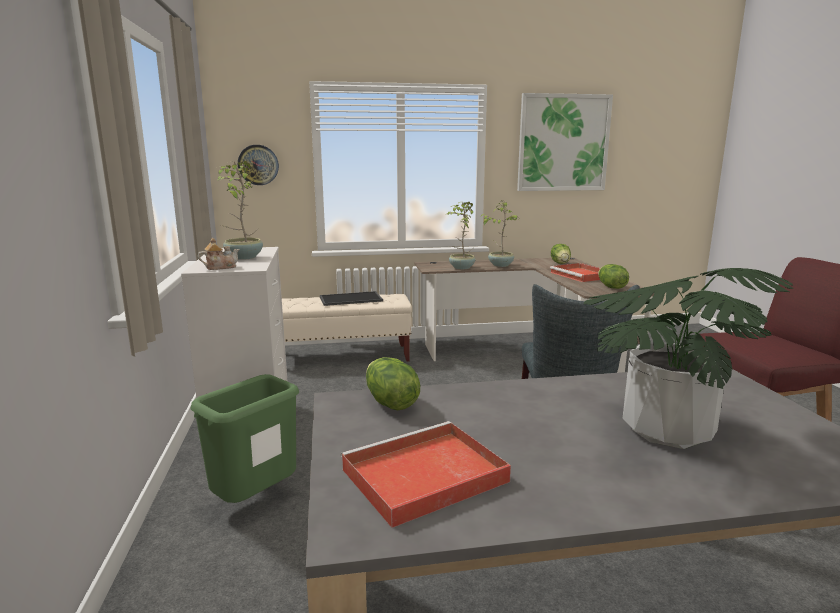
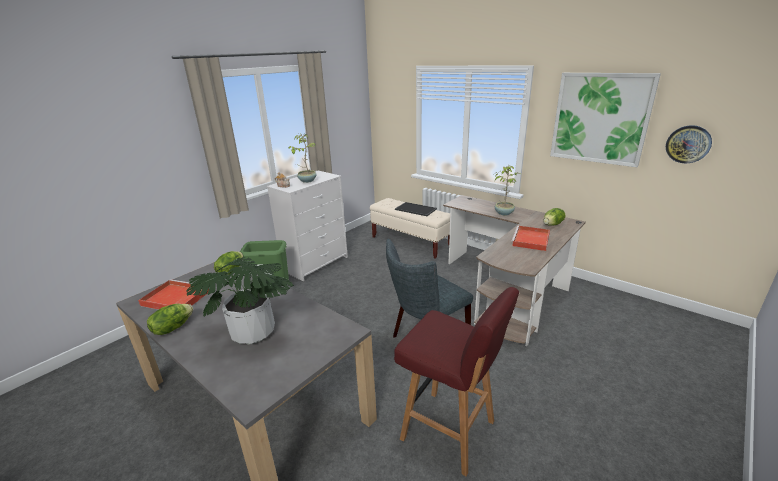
camera: 50 degrees right, 10 degrees up
wall clock [238,145,279,185] -> wall clock moved to [666,125,712,163]
potted plant [447,202,475,269] -> none
lettuce [598,264,629,289] -> lettuce moved to [147,304,193,335]

